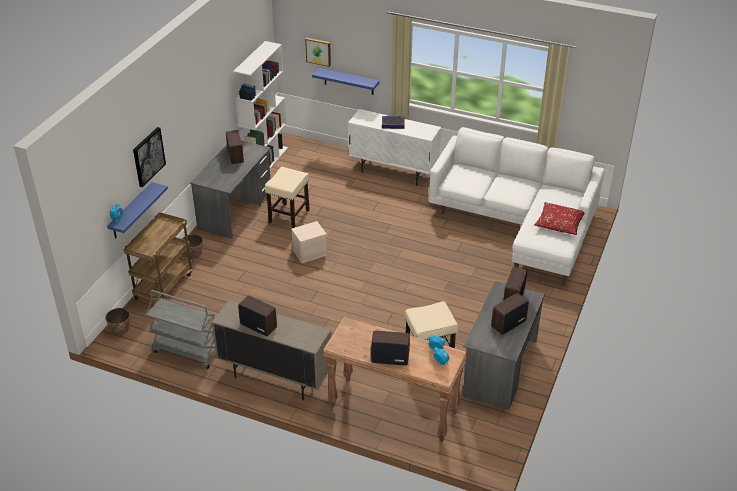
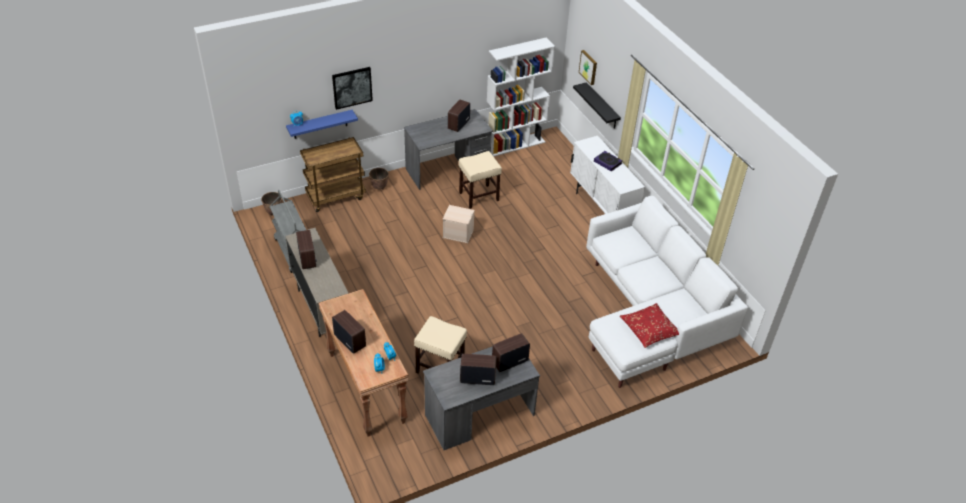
camera: 40 degrees right, 5 degrees up
blue shelf [312,68,380,95] -> black shelf [573,82,621,128]

